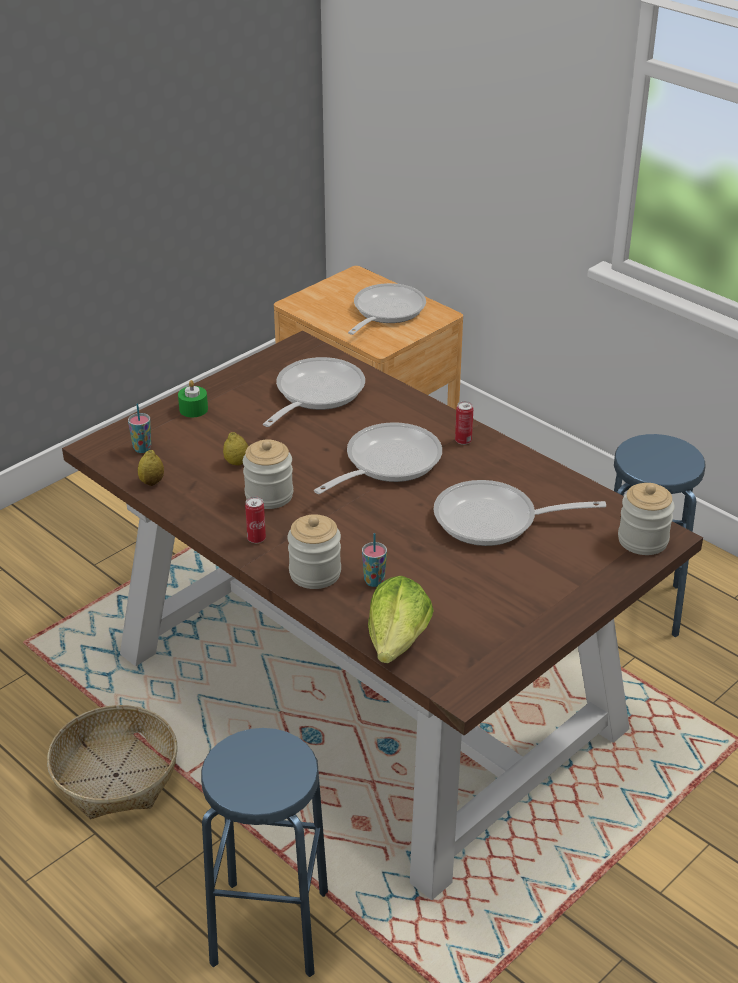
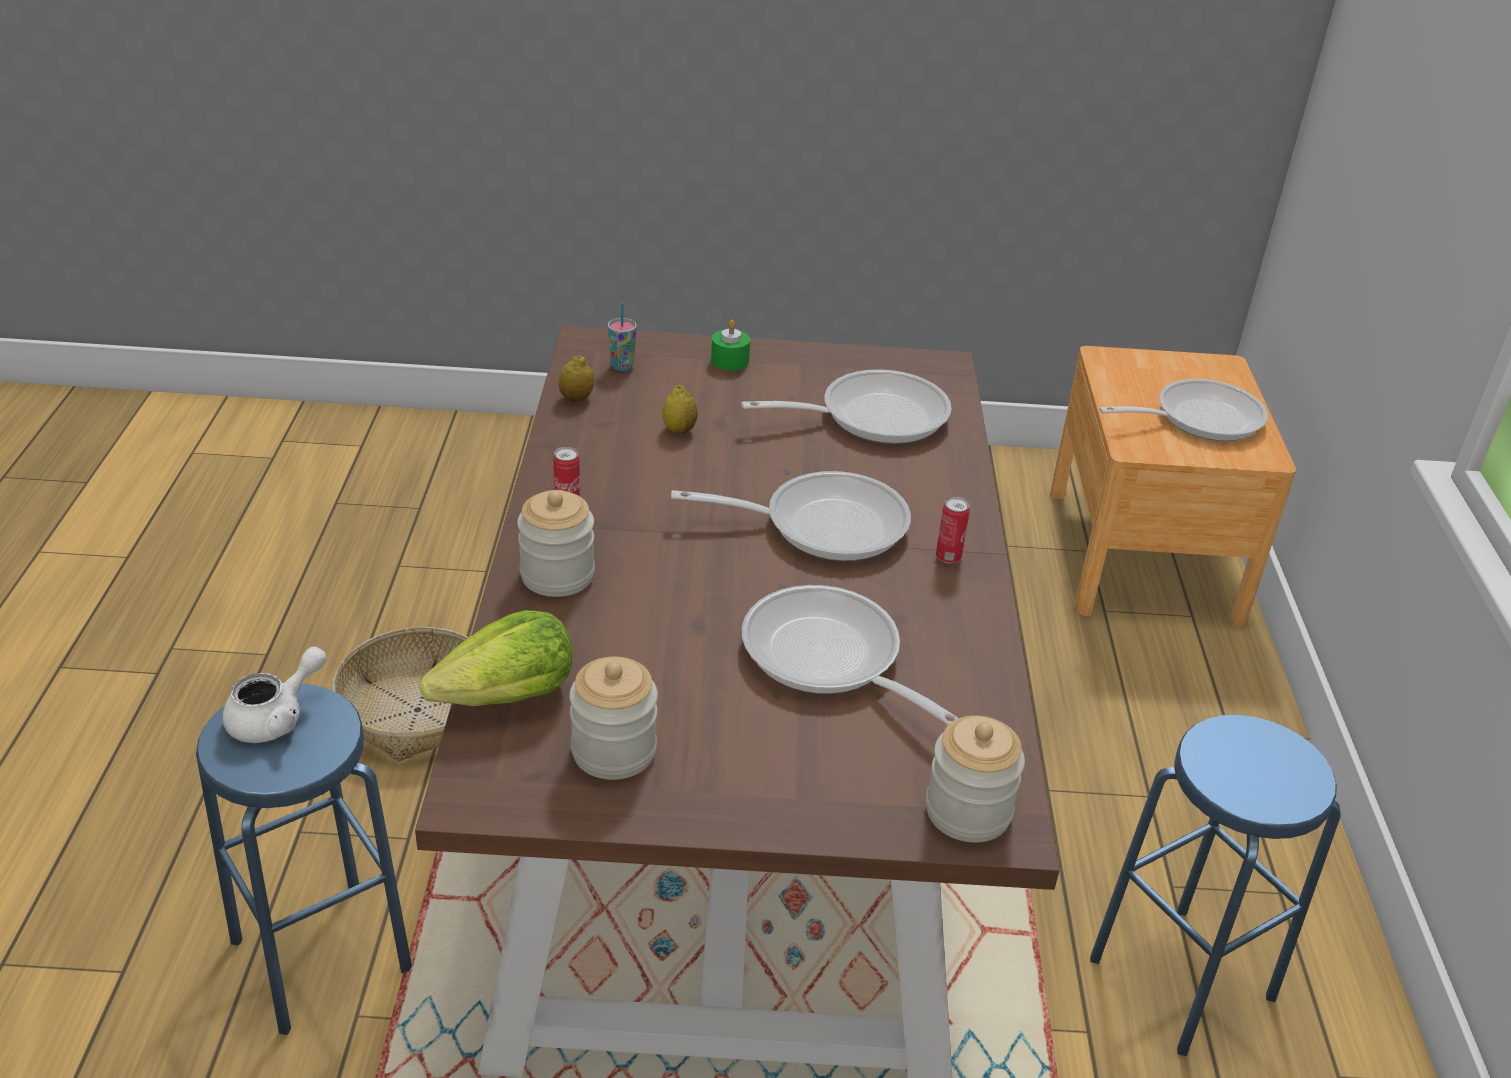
camera: 45 degrees right, 0 degrees up
jar [243,439,293,509] -> jar moved to [569,657,658,780]
cup [362,533,387,587] -> none
none -> white teapot [223,646,326,743]

